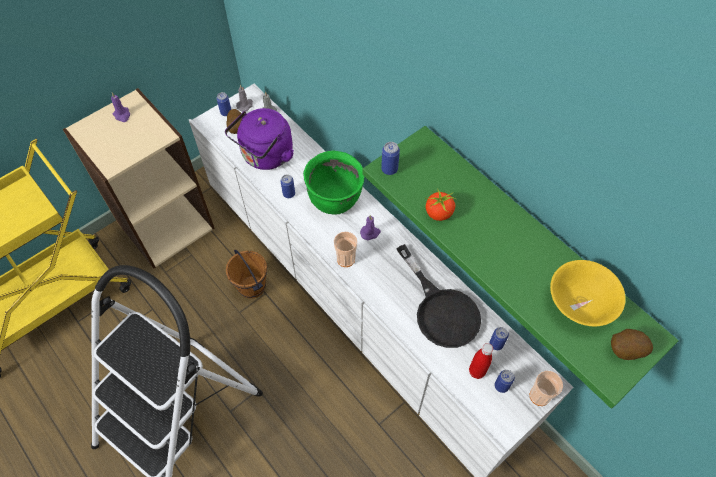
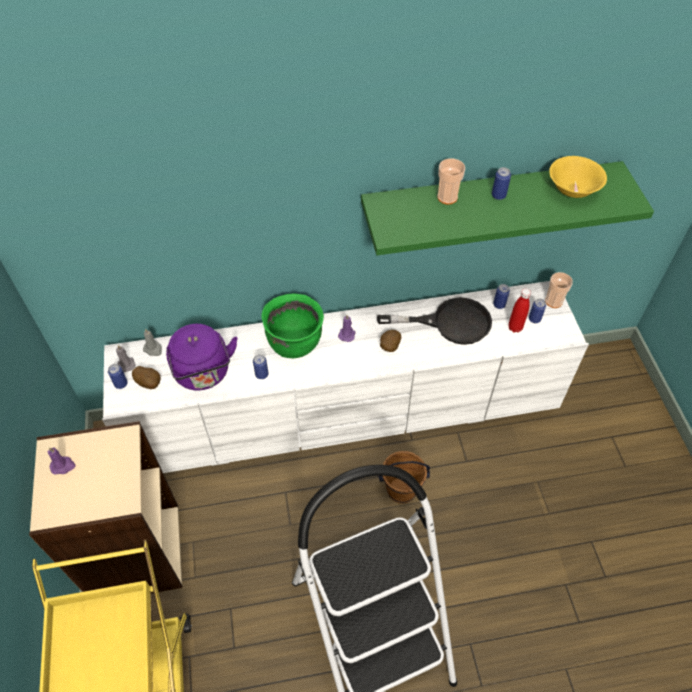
camera: 60 degrees left, 5 degrees down
brown bucket [226,249,267,299] -> brown bucket moved to [378,451,430,504]
cup [334,232,357,267] -> cup moved to [437,158,465,204]
can [381,142,400,175] -> can moved to [492,167,511,200]
tomato [425,188,457,221] -> none
potato [611,329,653,360] -> potato moved to [380,330,401,352]

